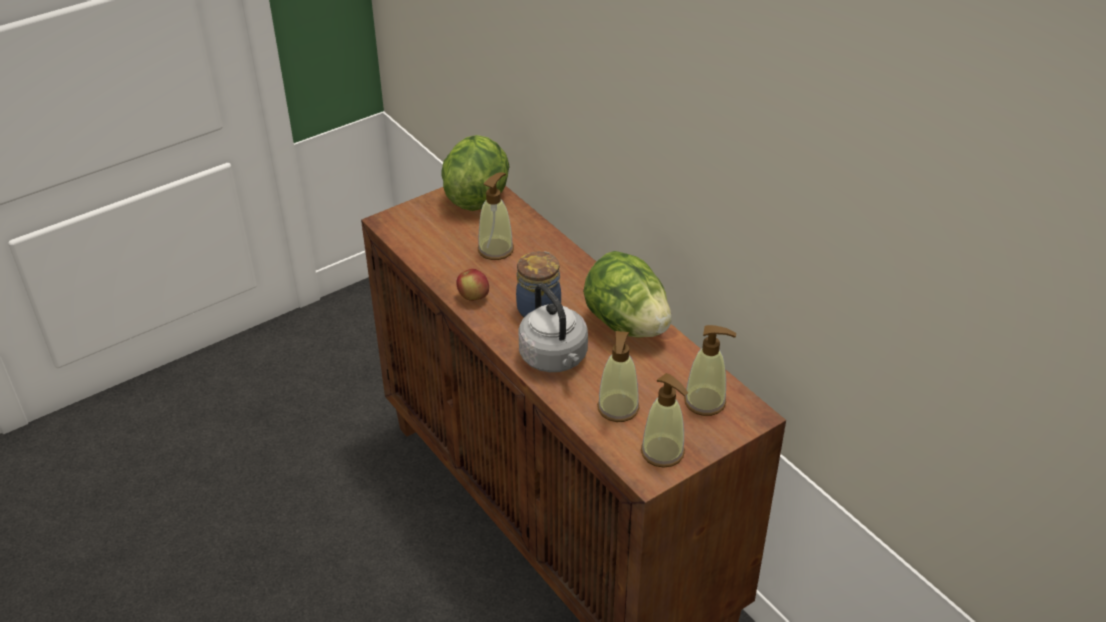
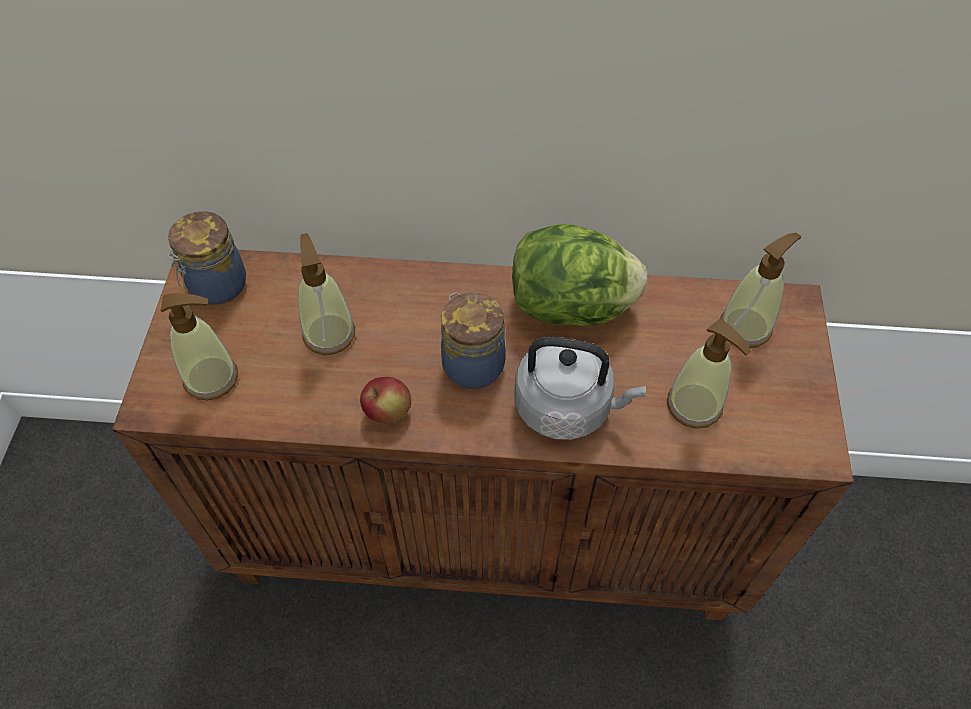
camera: 50 degrees left, 15 degrees up
lettuce [441,135,510,211] -> jar [167,211,246,305]
soap dispenser [641,373,688,468] -> soap dispenser moved to [160,293,238,400]

